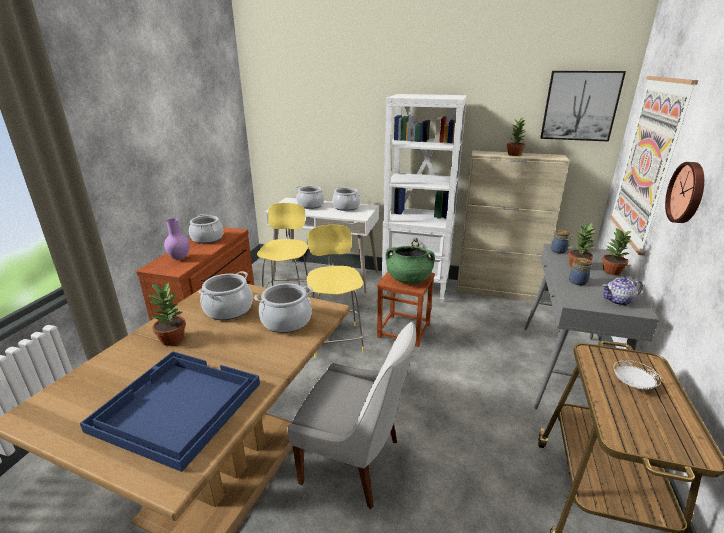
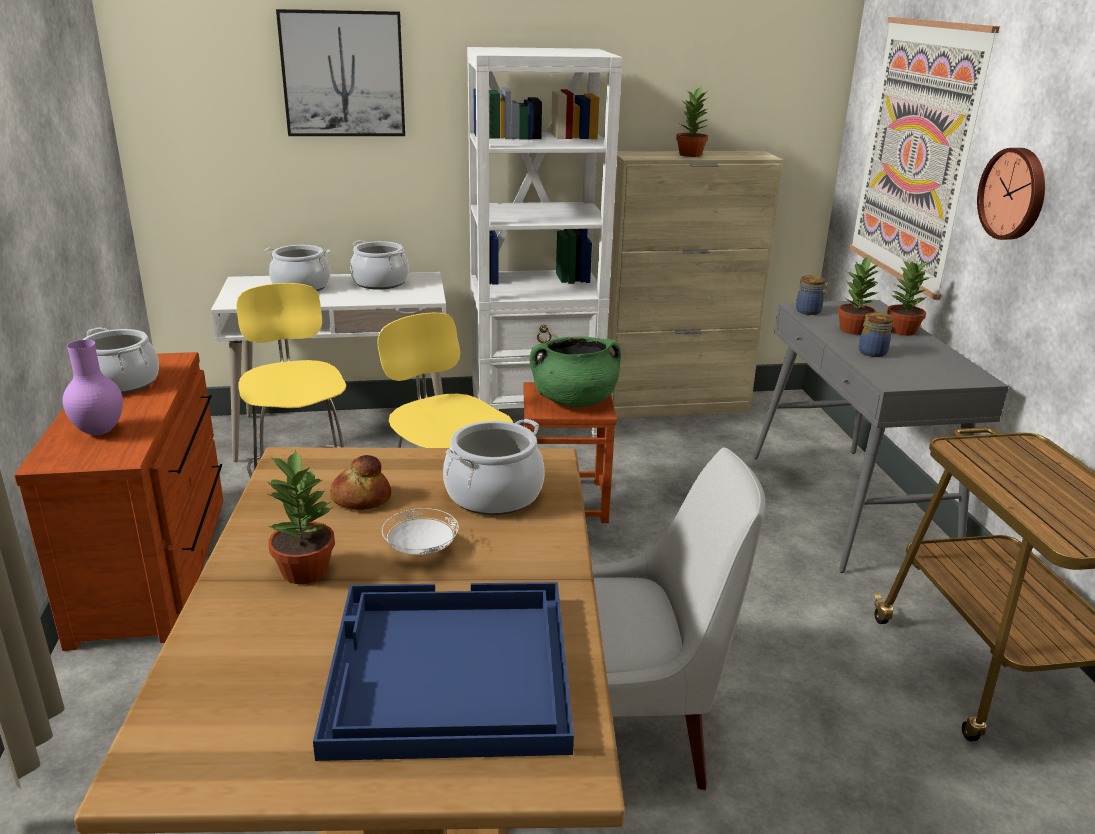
camera: 25 degrees left, 0 degrees up
cooking pot [199,271,253,320] -> bread [330,455,391,510]
picture [540,71,626,142] -> picture moved to [276,9,405,136]
teapot [602,277,643,306] -> none
white plate [614,360,661,390] -> white plate moved to [382,508,459,555]

